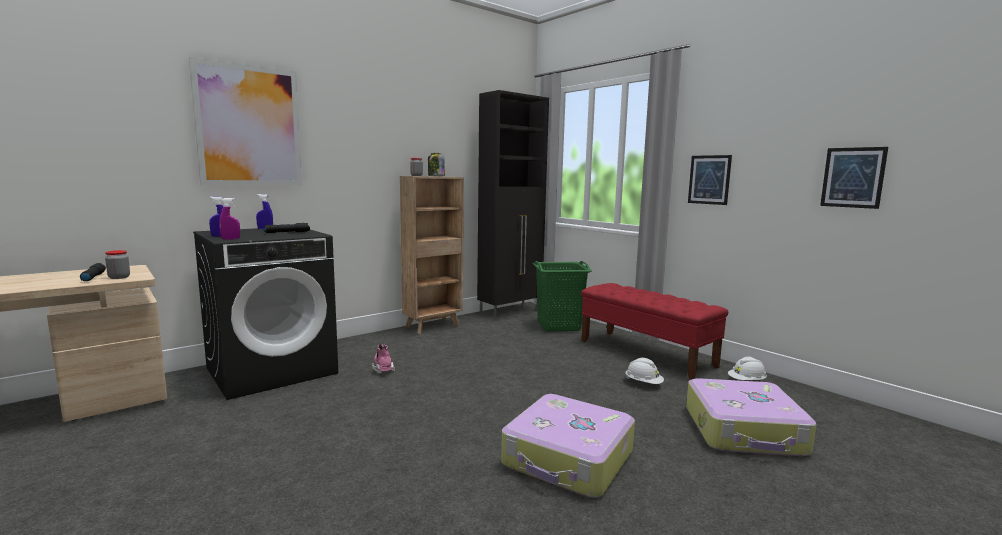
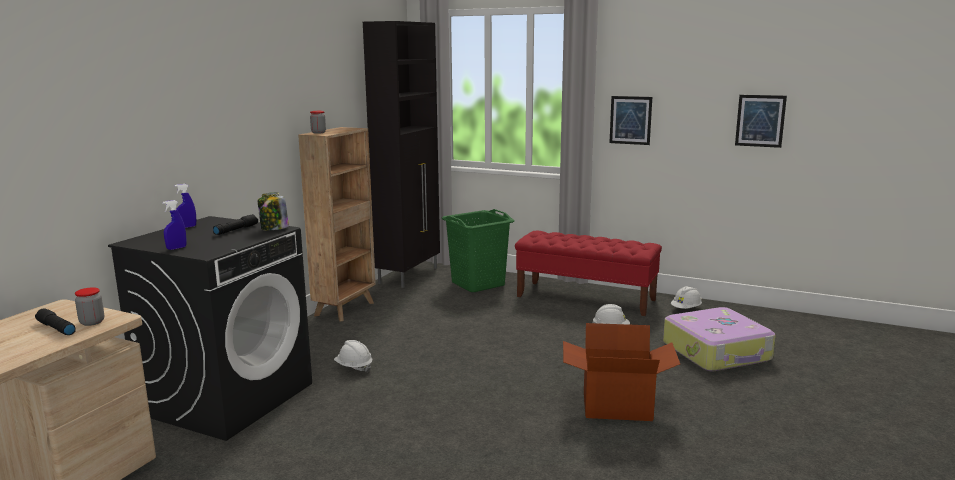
camera: 25 degrees left, 5 degrees up
picture [189,57,302,186] -> none
purple spray bottle [219,198,240,240] -> none
pink boot [372,344,395,373] -> white hard hat [334,340,372,372]
jar [428,153,445,176] -> jar moved to [258,192,289,230]
suitcase [501,394,635,498] -> cardboard box [563,323,680,421]

